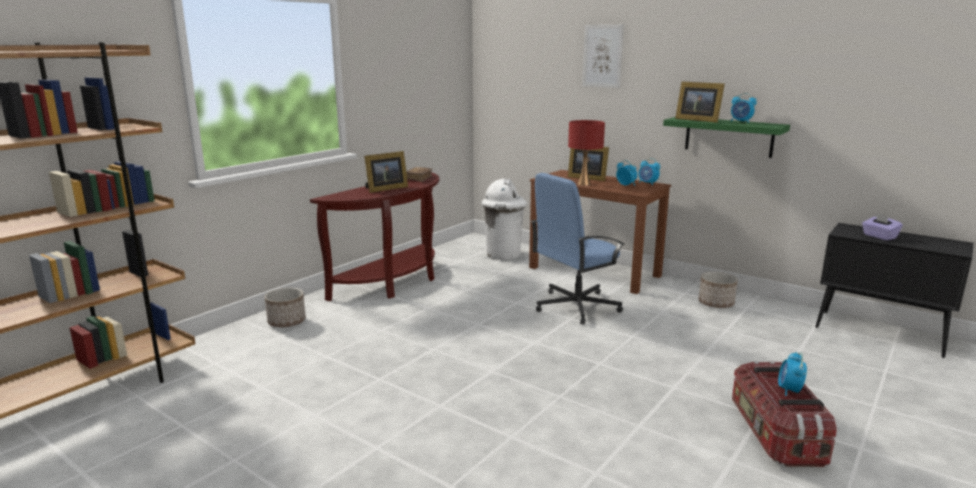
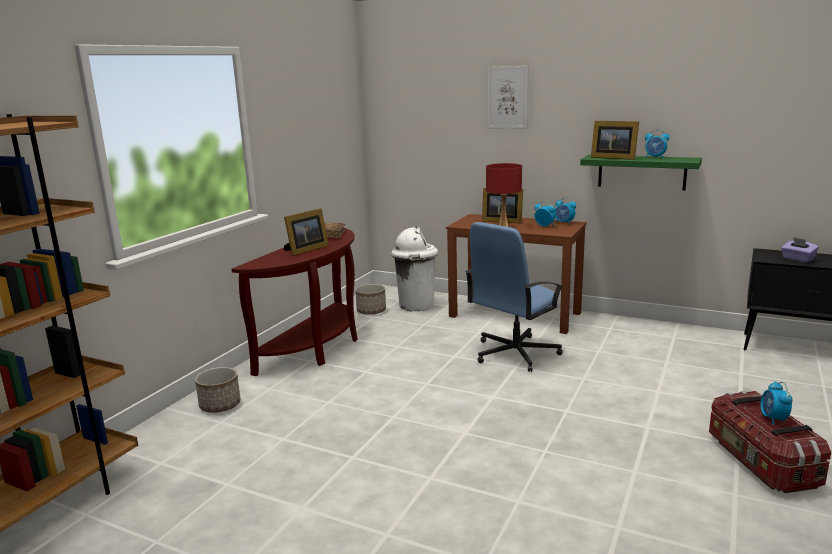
camera: 10 degrees left, 0 degrees up
planter [699,272,738,308] -> planter moved to [355,284,386,314]

